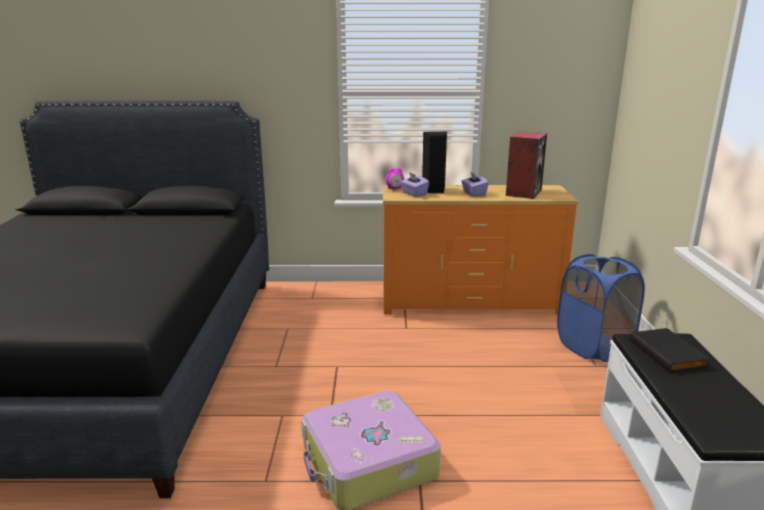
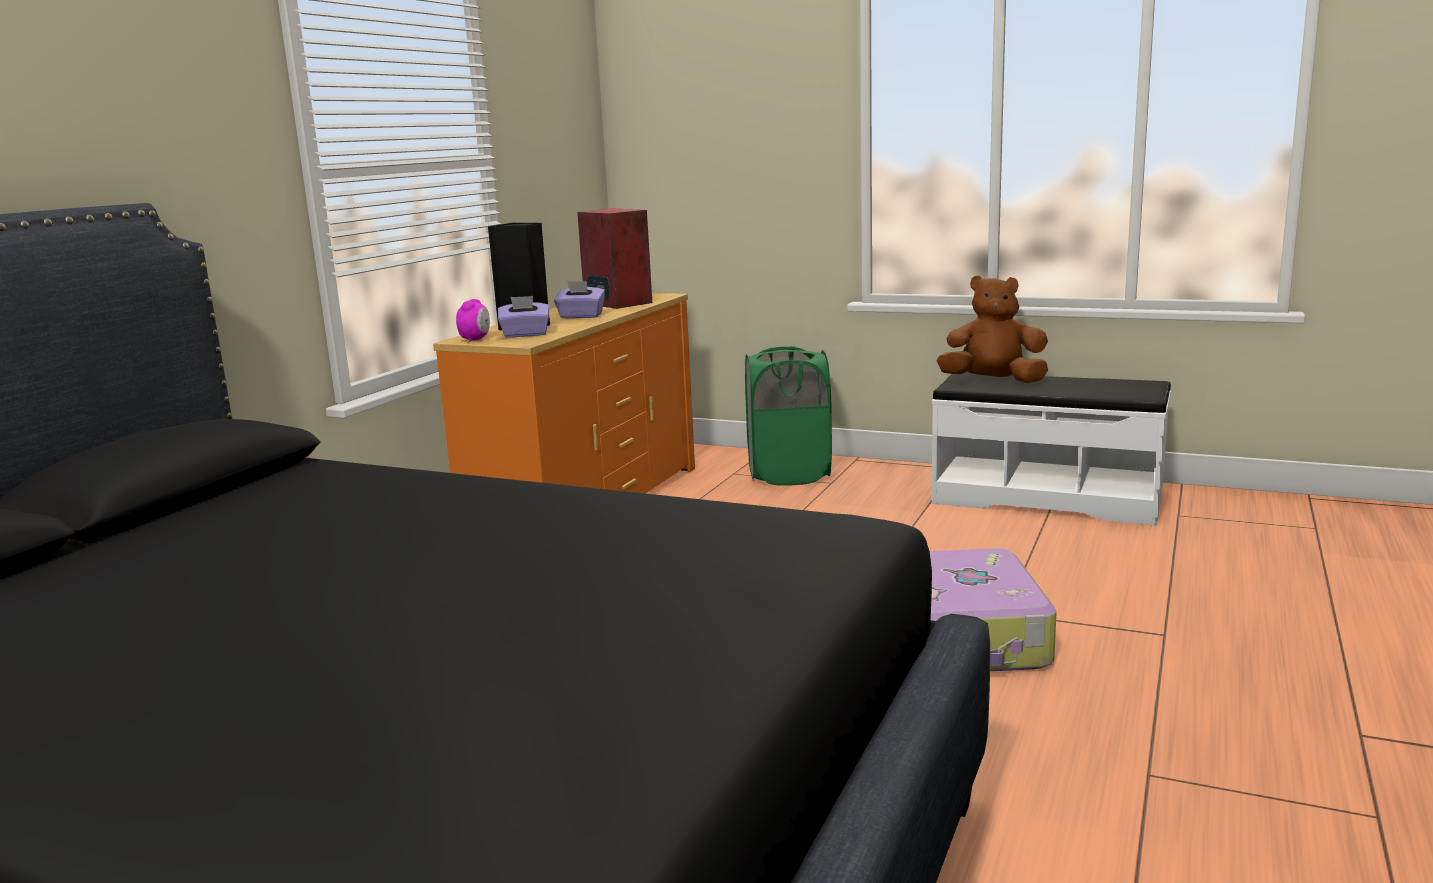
camera: 65 degrees left, 5 degrees down
blue laundry basket [557,254,645,362] -> green laundry basket [745,346,832,486]
black book [630,328,710,373] -> brown plush toy [937,275,1048,383]

